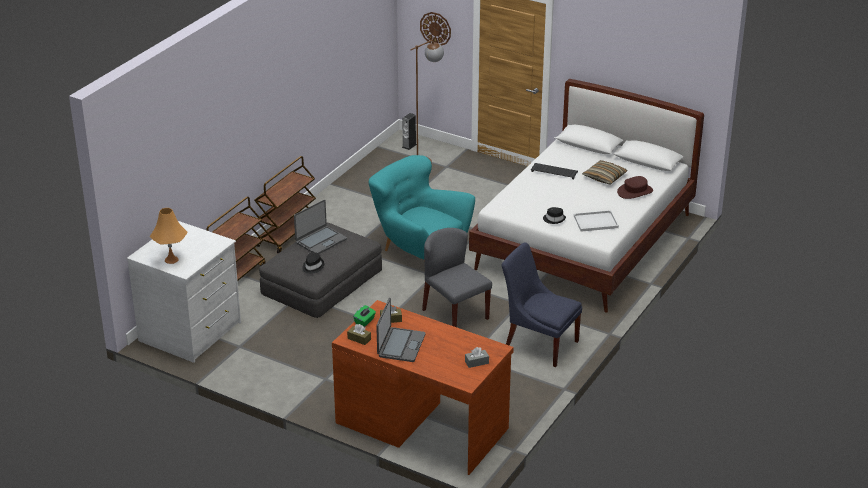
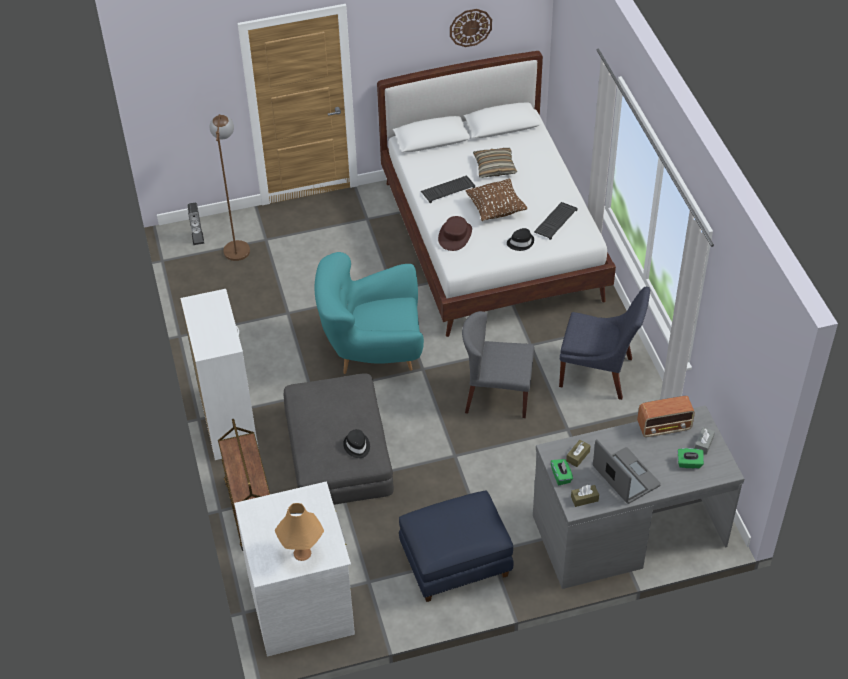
camera: 45 degrees left, 15 degrees up
brown cart [254,156,316,253] -> white dresser [180,289,258,460]
laptop [294,200,347,254] -> none
brown desk [332,300,514,475] -> grey desk [533,405,744,589]
wall clock [420,12,451,46] -> wall clock moved to [450,9,492,47]
blue chair [502,242,582,367] -> blue chair turned 150 degrees counterclockwise [559,287,650,400]
white tray [574,210,619,232] -> keyboard [534,202,578,240]
brown hat [617,176,653,199] -> brown hat moved to [438,216,472,251]
none -> blue ottoman [399,490,514,602]
none -> brown pillow [465,178,527,221]
none -> radio [637,396,695,437]
none -> green tissue box [677,448,704,469]

